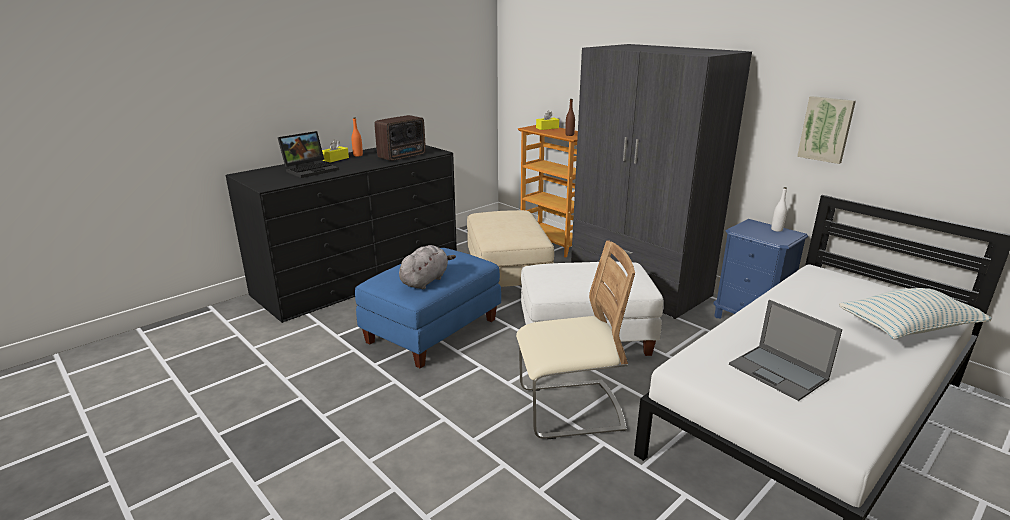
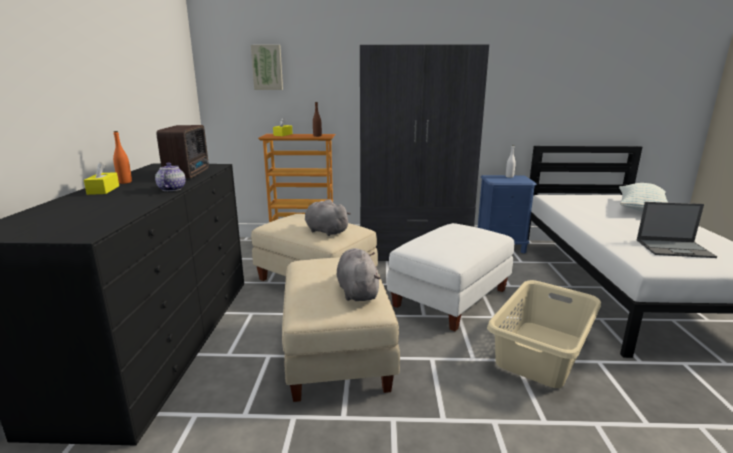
camera: 45 degrees left, 5 degrees down
laptop [278,131,339,178] -> none
blue ottoman [355,248,501,368] -> beige ottoman [282,257,400,402]
beige chair [516,240,635,439] -> beige laundry basket [487,280,601,388]
picture [797,96,856,164] -> picture moved to [251,45,283,90]
none -> teapot [155,163,186,191]
none -> grey plush toy [305,199,351,236]

